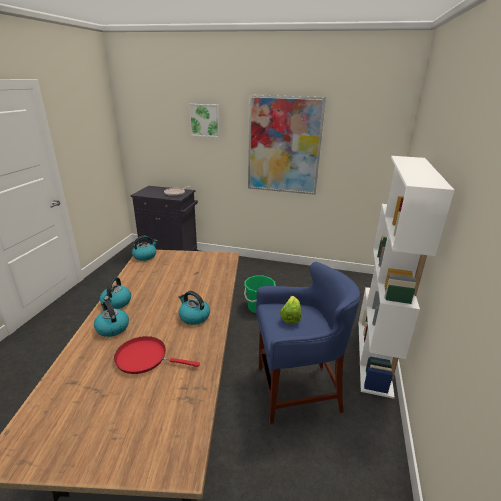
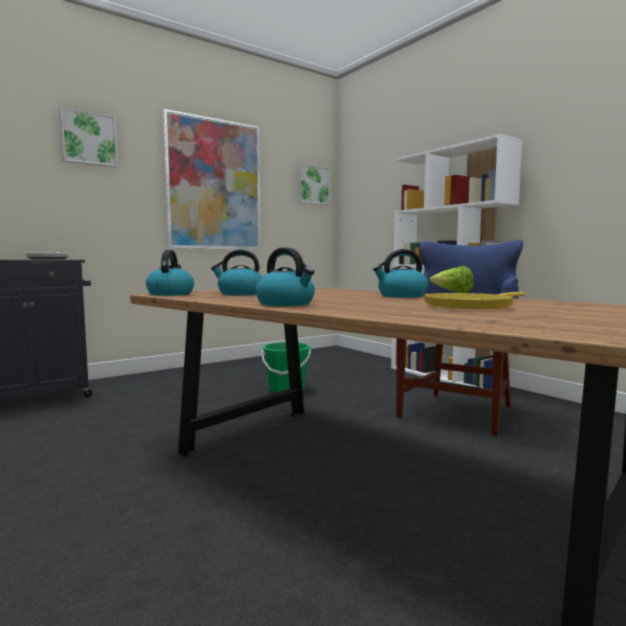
camera: 50 degrees left, 20 degrees down
kettle [94,300,129,337] -> kettle moved to [211,250,262,295]
red frying pan [114,336,200,374] -> yellow frying pan [424,292,525,309]
none -> picture [297,163,330,205]

